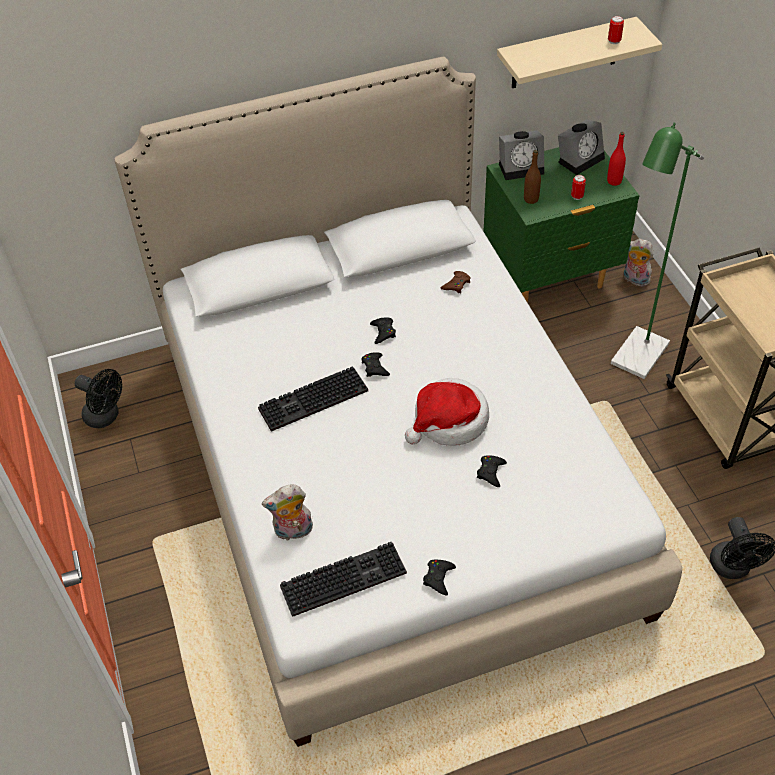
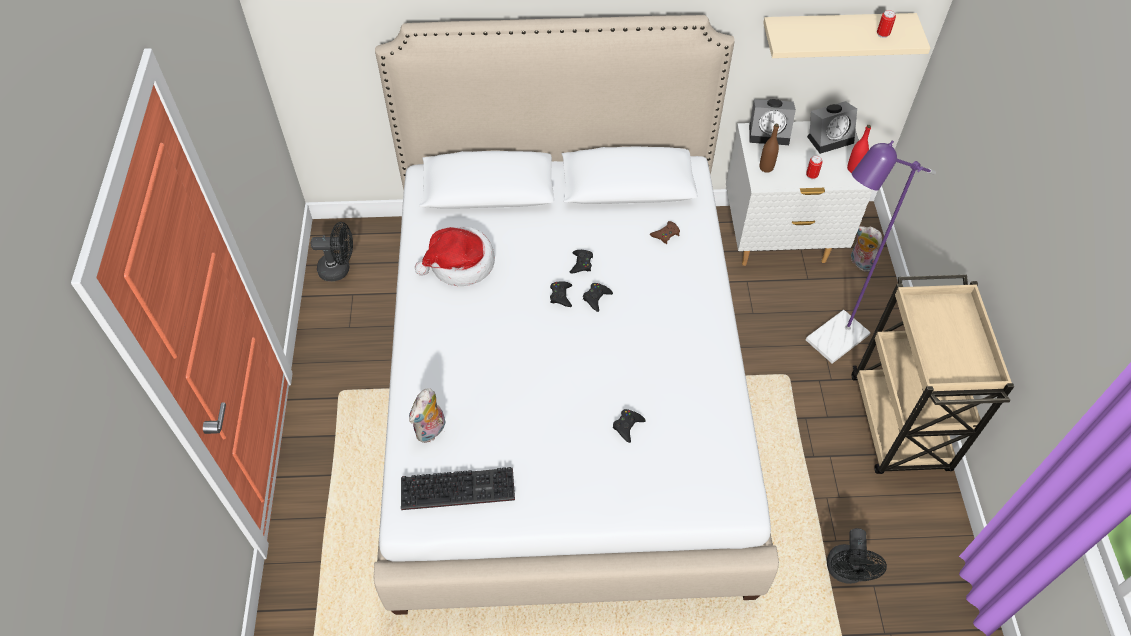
camera: 15 degrees right, 5 degrees up
black fan [75,369,122,428] -> black fan turned 45 degrees counterclockwise [311,222,353,281]
keyboard [258,366,368,432] -> none
plush toy [262,484,313,541] -> plush toy turned 60 degrees counterclockwise [409,388,445,443]
hat [405,378,489,446] -> hat moved to [415,227,495,286]
black game controller [423,560,456,595] -> black game controller moved to [583,283,613,312]
green nightstand [483,147,639,303] -> white nightstand [726,121,873,266]
green floor lamp [611,123,704,379] -> purple floor lamp [805,140,936,364]

